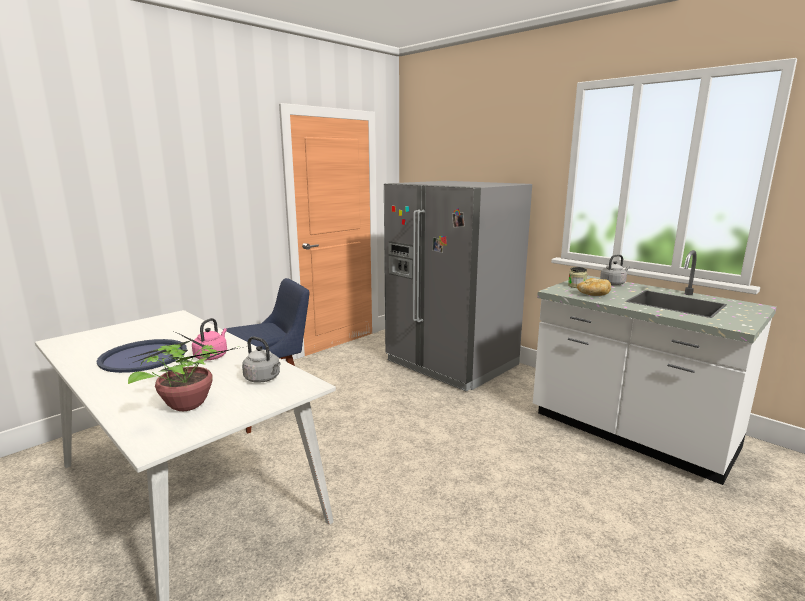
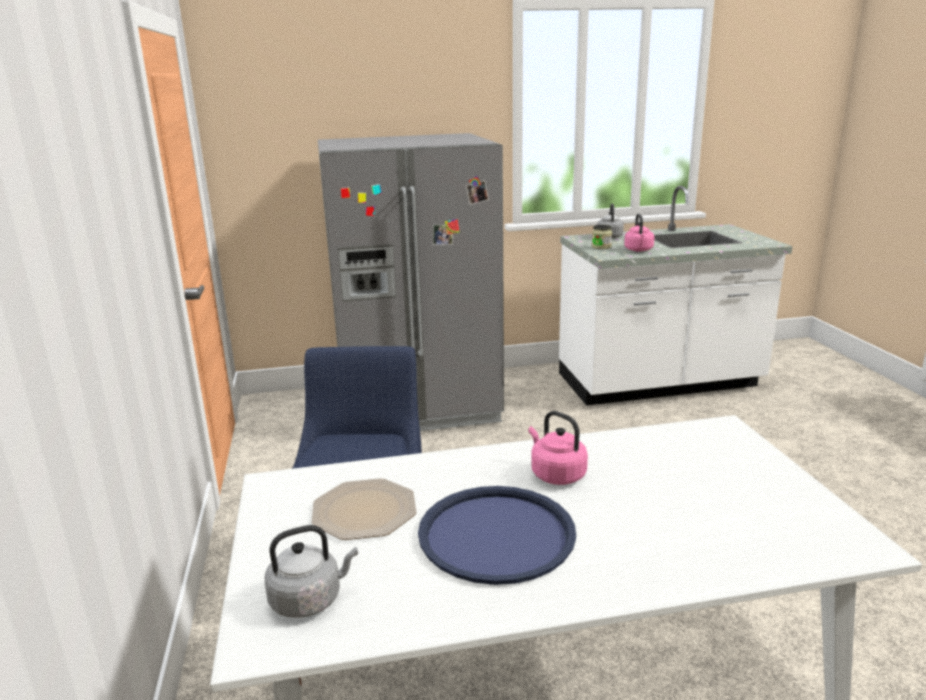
camera: 55 degrees left, 5 degrees up
potted plant [128,331,249,411] -> none
grey kettle [242,337,280,383] -> grey kettle moved to [265,525,358,618]
bread [577,278,611,296] -> pink kettle [624,214,654,252]
none -> plate [312,478,417,540]

